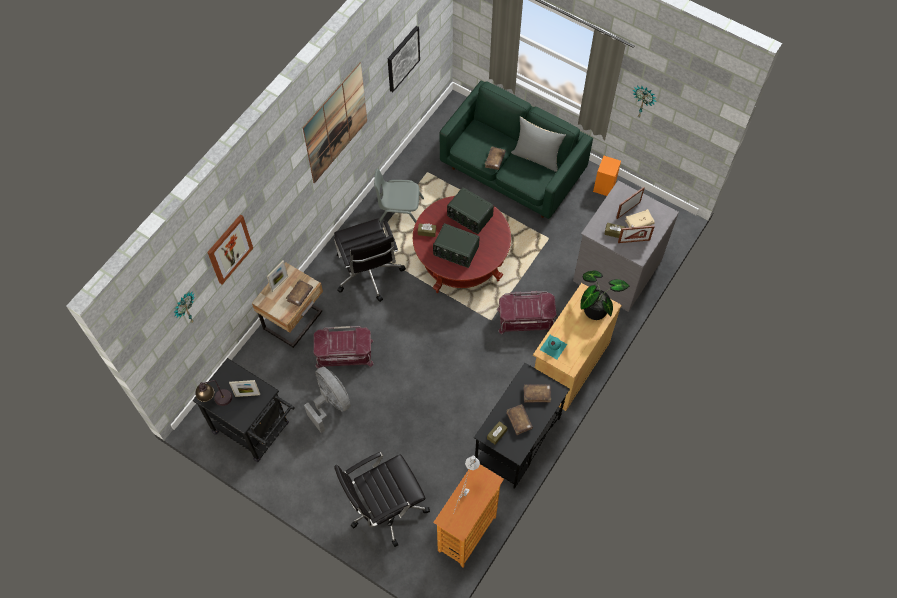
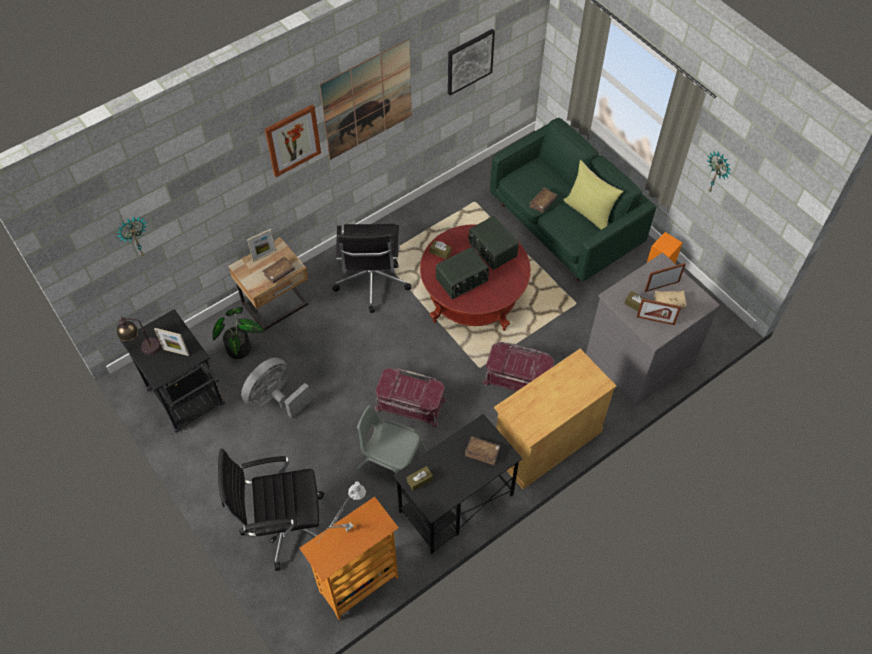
camera: 20 degrees right, 5 degrees down
picture [207,215,253,284] -> picture moved to [265,104,321,177]
grey fan [304,367,351,433] -> grey fan turned 120 degrees counterclockwise [241,358,312,418]
red storage box [314,326,374,369] -> red storage box moved to [375,368,447,427]
grey chair [374,169,424,223] -> grey chair moved to [357,405,428,473]
radio [433,224,479,268] -> radio turned 75 degrees counterclockwise [436,247,489,299]
brown book [506,404,533,435] -> none
grey pillow [511,117,566,172] -> yellow pillow [563,160,623,230]
turquoise bottle [540,335,567,359] -> none
potted plant [581,270,629,320] -> potted plant moved to [213,307,265,359]

